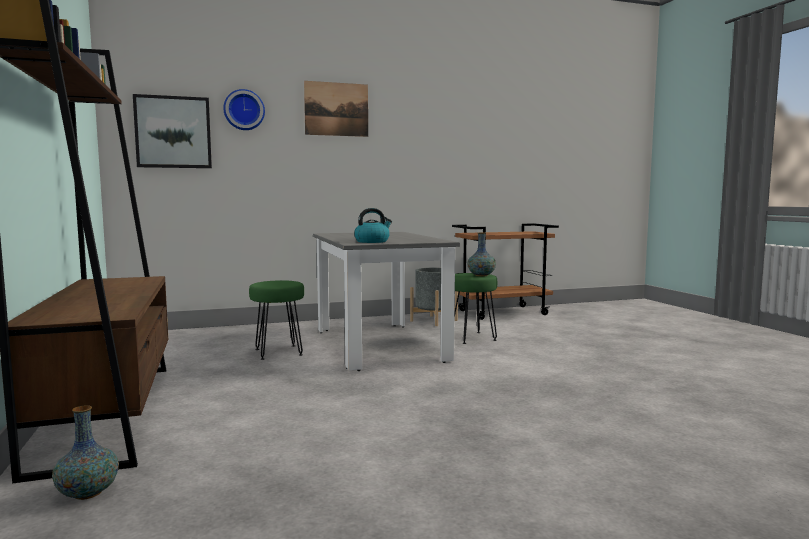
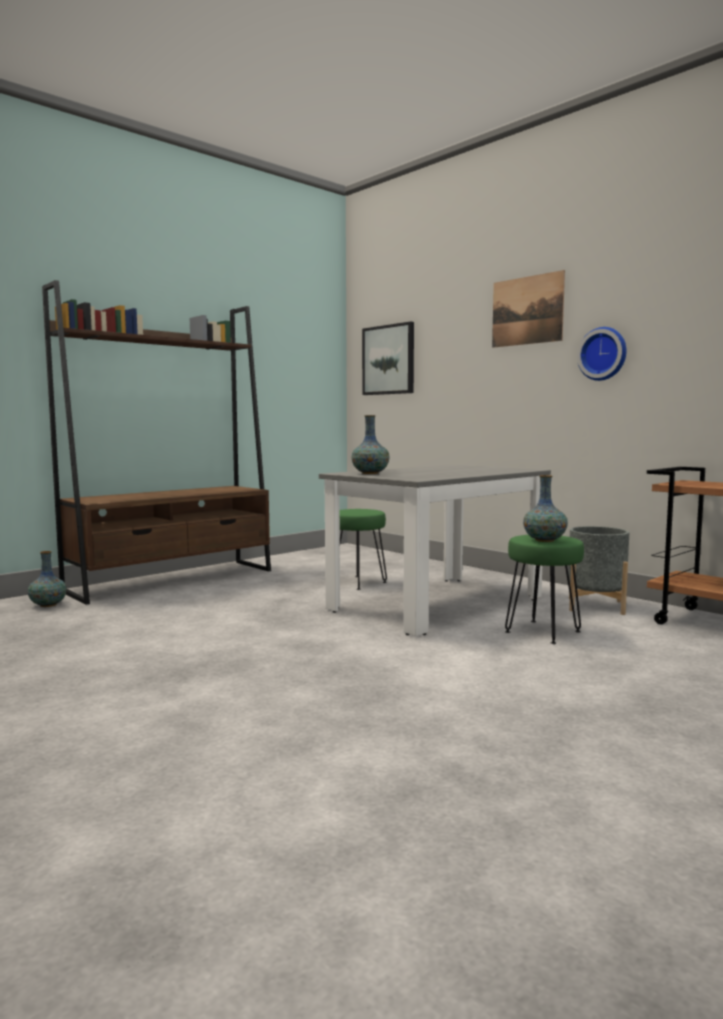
camera: 65 degrees right, 0 degrees up
wall clock [223,89,265,130] -> wall clock moved to [577,327,627,381]
kettle [354,208,392,243] -> vase [351,415,390,474]

